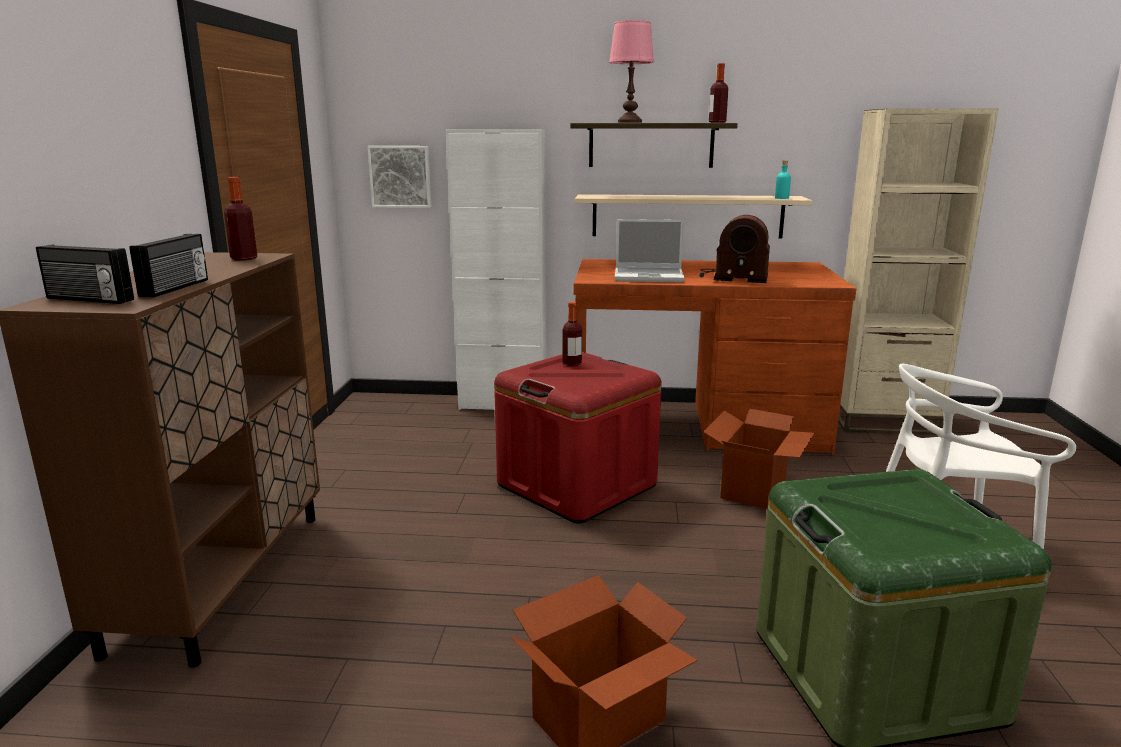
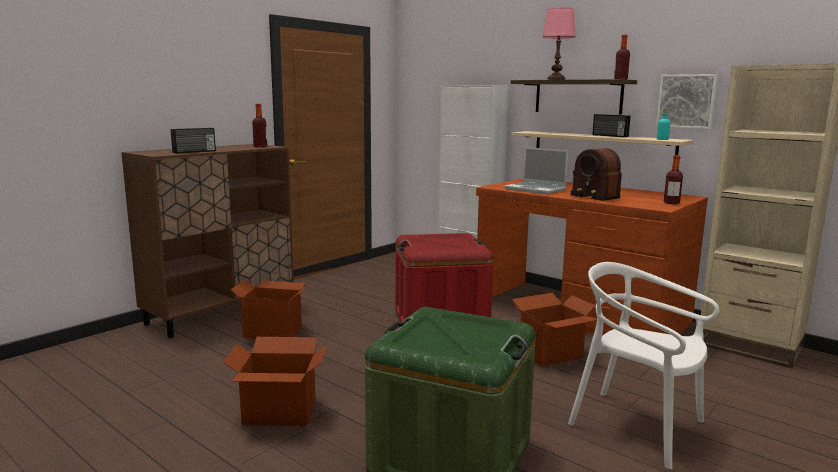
camera: 35 degrees right, 5 degrees down
radio [36,245,134,304] -> radio moved to [592,114,630,137]
picture [367,146,431,208] -> picture moved to [656,74,718,129]
bottle [563,302,582,366] -> bottle moved to [663,155,683,204]
none -> cardboard box [231,280,310,339]

